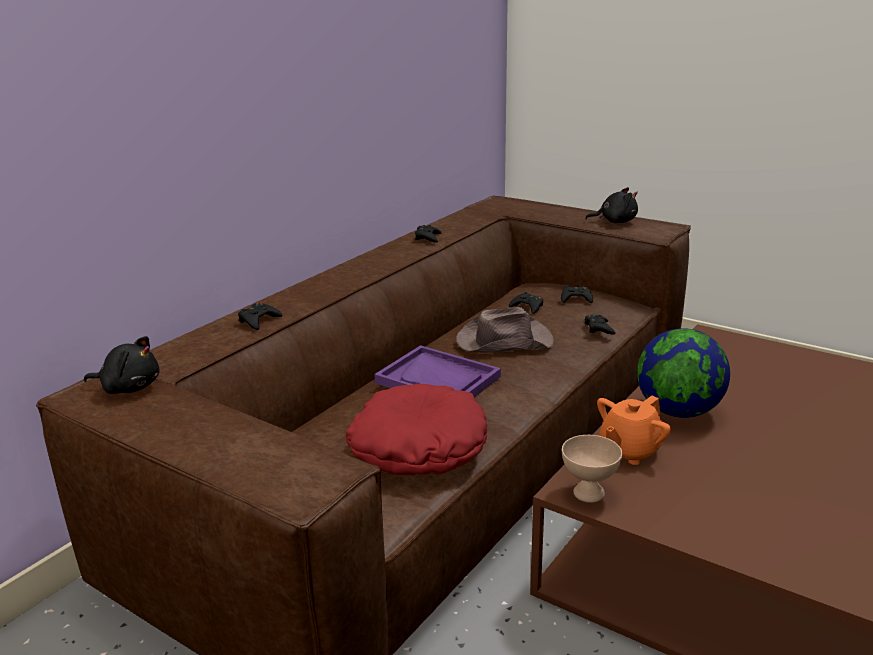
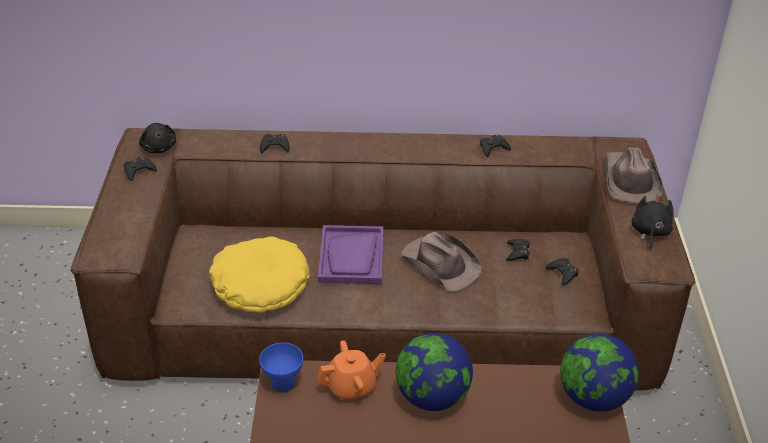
camera: 55 degrees right, 15 degrees up
red pillow [346,384,487,475] -> yellow pillow [209,237,310,312]
beige bowl [562,435,622,503] -> blue bowl [259,343,303,392]
black plush toy [585,187,638,223] -> black plush toy turned 135 degrees counterclockwise [632,195,674,250]
black game controller [585,314,616,335] -> black game controller moved to [124,156,157,181]
orange teapot [597,396,671,465] -> orange teapot turned 150 degrees clockwise [317,340,386,401]
none -> globe [560,334,639,412]
none -> brown hat [605,147,663,204]

